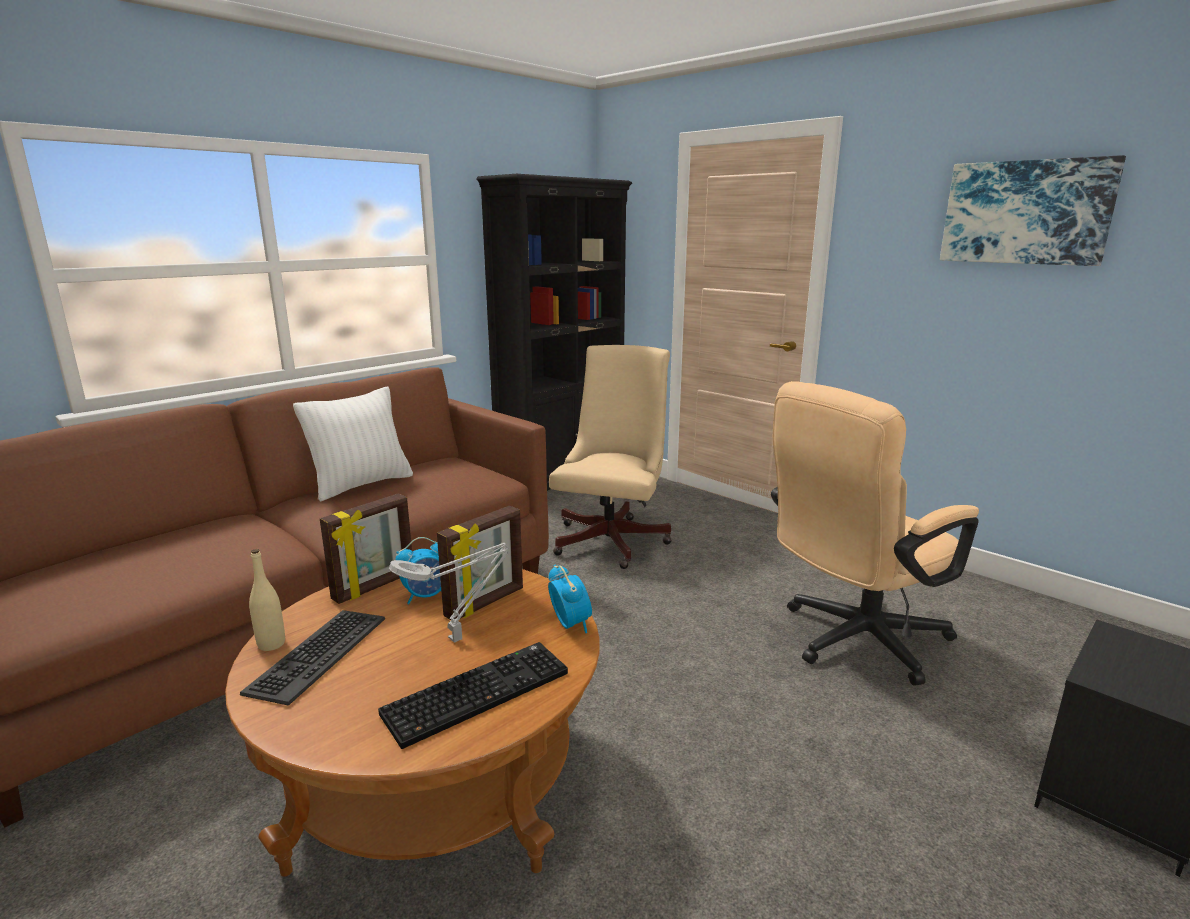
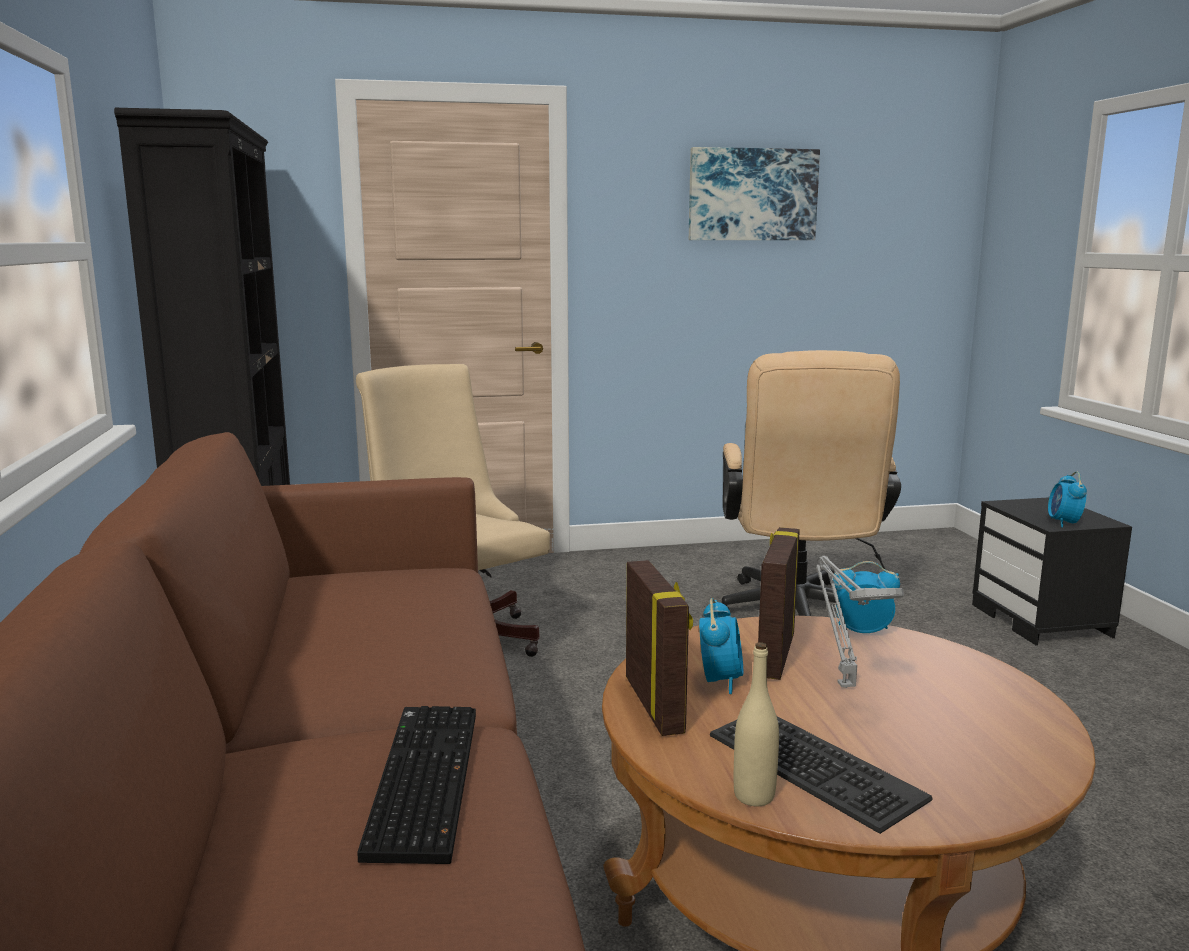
camera: 55 degrees left, 5 degrees down
white pillow [293,387,413,501] -> none
keyboard [378,642,568,749] -> keyboard moved to [358,706,476,864]
picture frame [437,506,523,620] -> picture frame turned 150 degrees counterclockwise [758,527,800,680]
none -> alarm clock [1048,471,1087,528]

